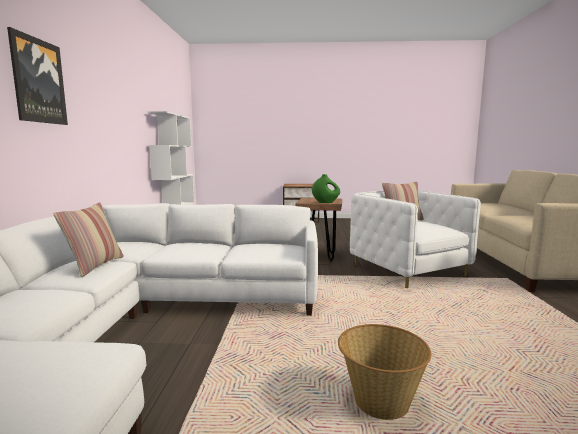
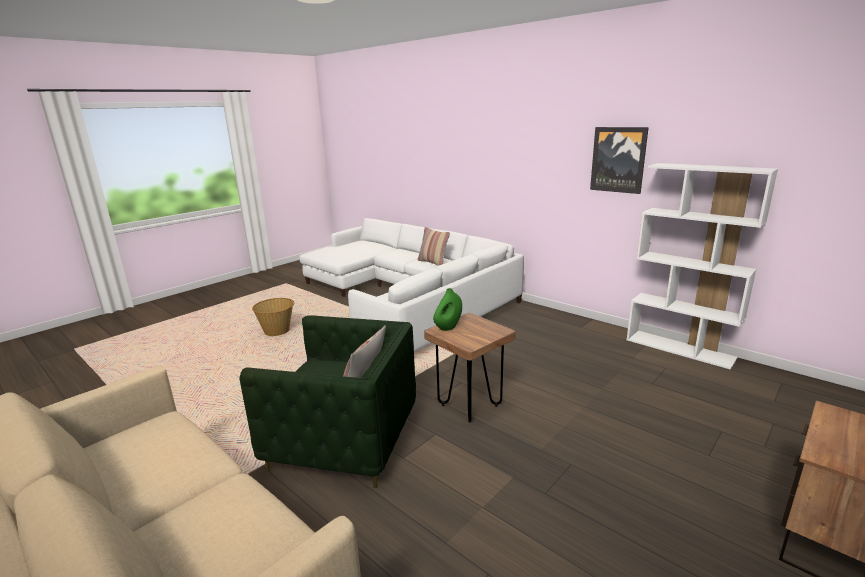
camera: 130 degrees right, 10 degrees up
picture [7,27,68,125] -> picture moved to [590,127,649,194]
white armchair [350,190,481,288] -> green armchair [240,315,416,488]

